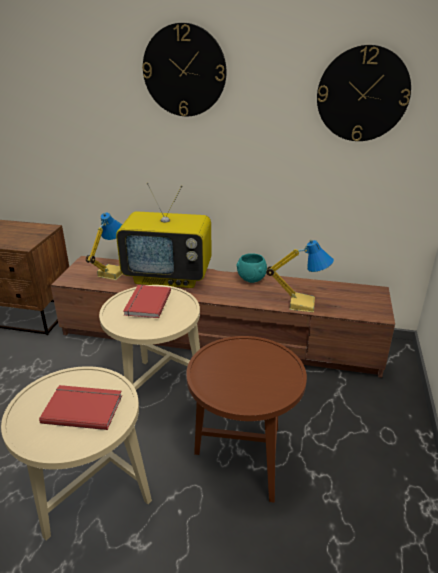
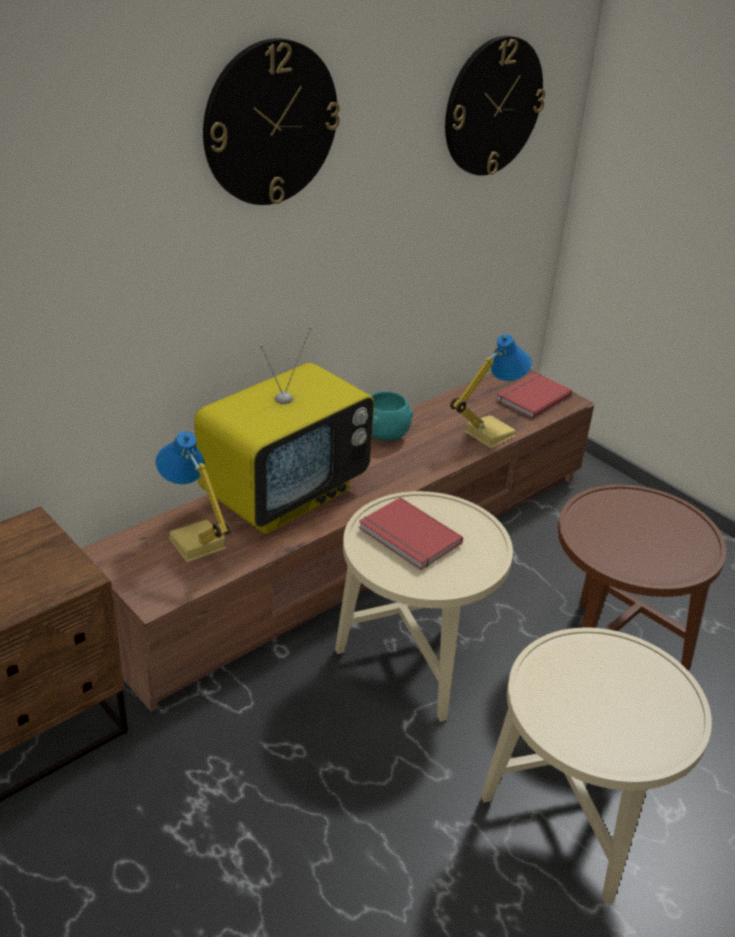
camera: 55 degrees left, 5 degrees up
red book [39,385,122,430] -> red book moved to [496,373,572,419]

